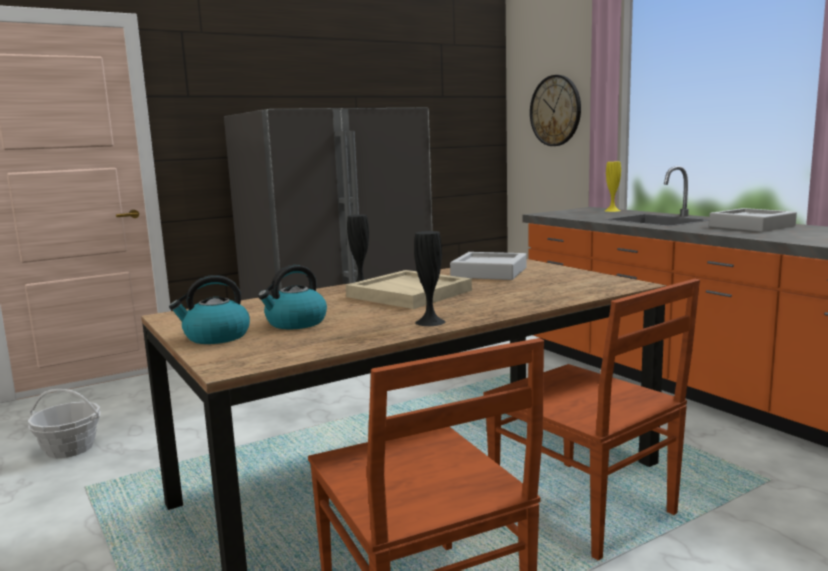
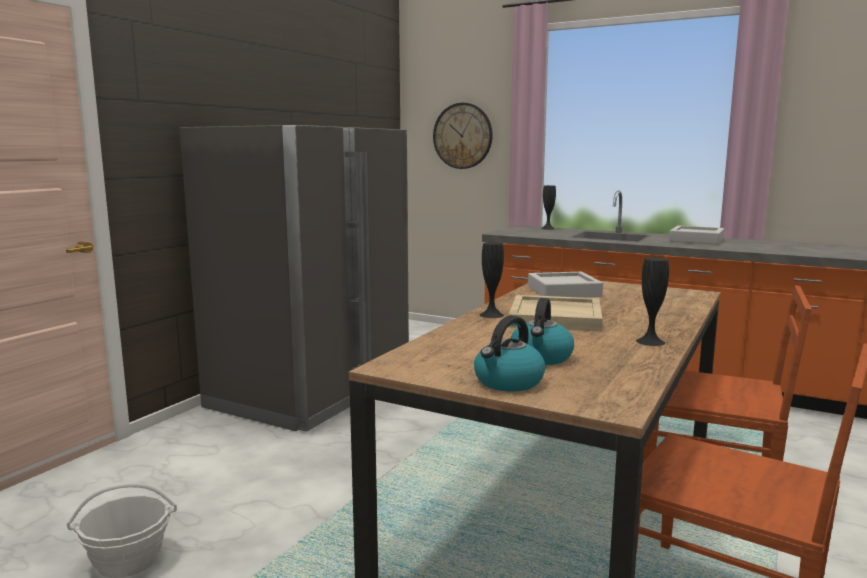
camera: 30 degrees left, 0 degrees up
yellow vase [605,162,621,212] -> black vase [541,185,556,230]

